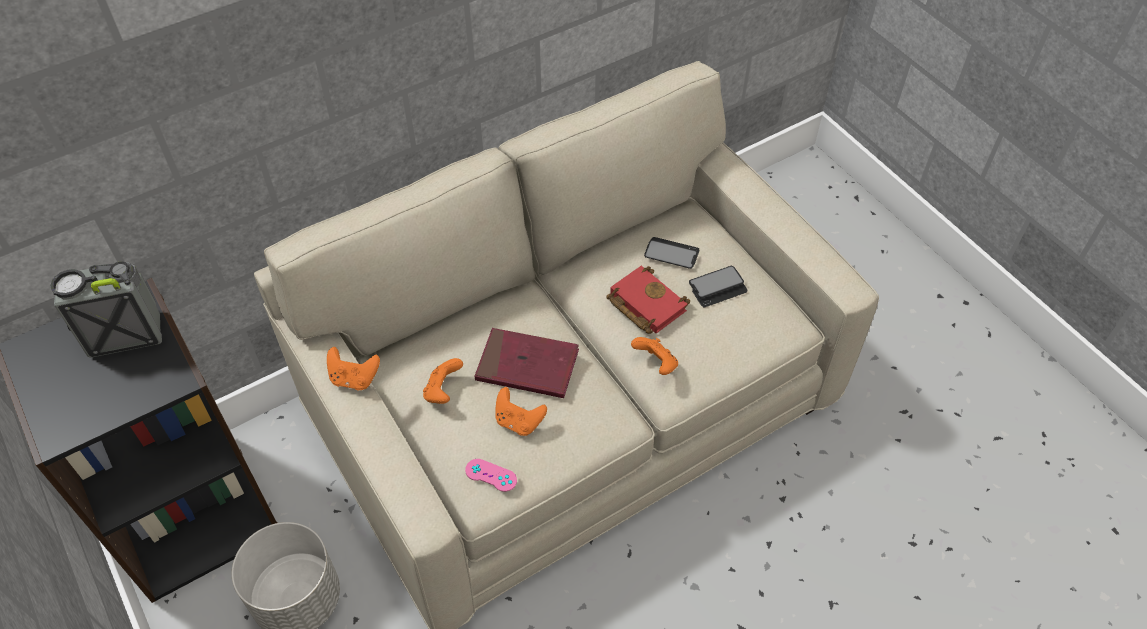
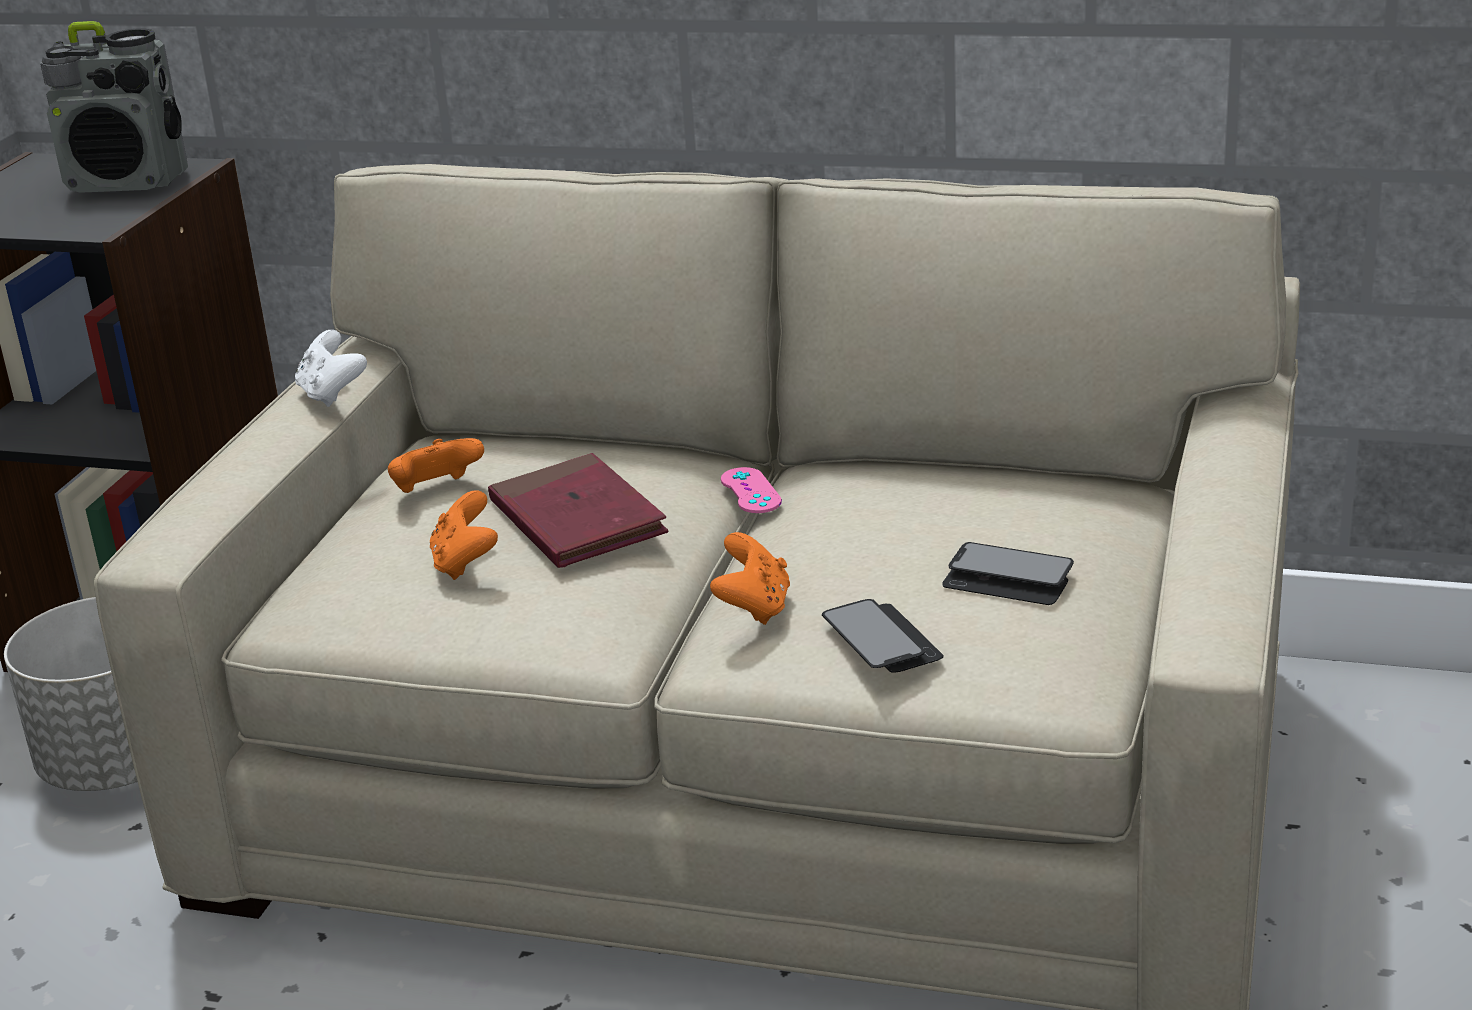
camera: 50 degrees right, 25 degrees down
radio [50,261,162,358] -> radio turned 150 degrees clockwise [40,21,188,193]
orange game controller [327,347,380,390] -> white game controller [295,330,367,407]
pink game controller [465,459,517,492] -> pink game controller moved to [721,467,782,513]
red book [606,266,690,334] -> none
phone [644,237,699,269] -> phone moved to [822,599,944,673]

